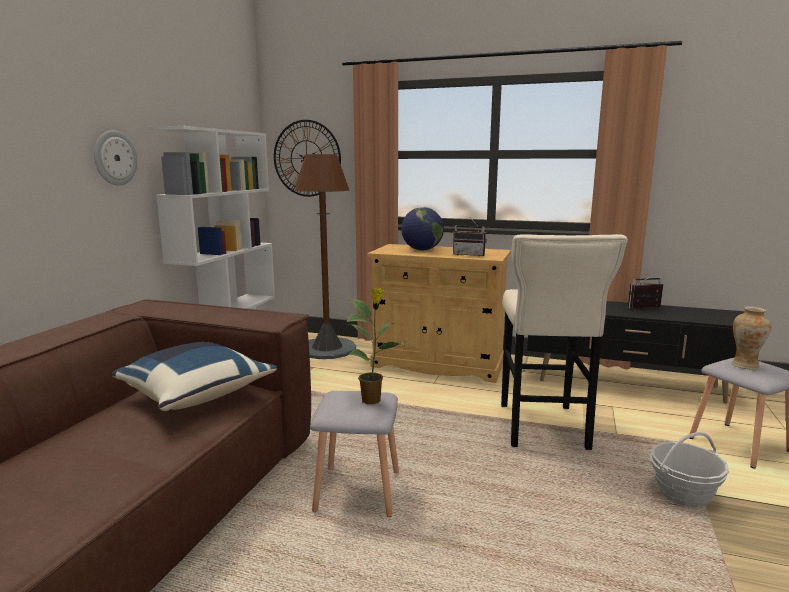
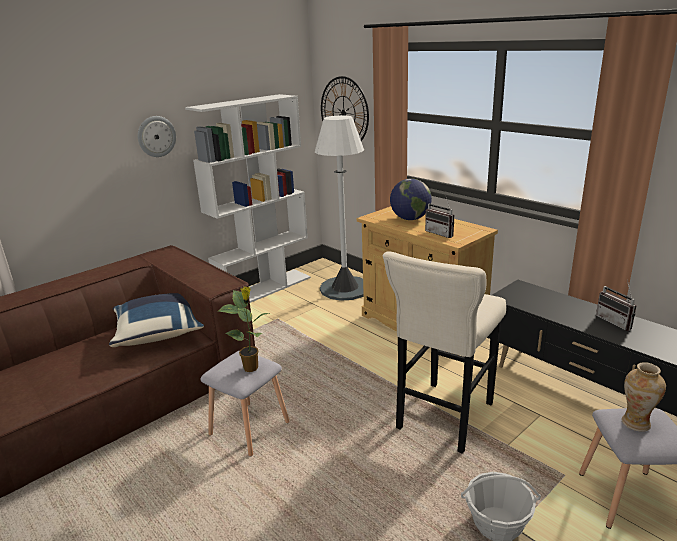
camera: 30 degrees right, 10 degrees up
brown floor lamp [295,154,356,359] -> white floor lamp [315,116,364,301]
radio [628,273,663,309] -> radio turned 135 degrees counterclockwise [596,280,637,331]

